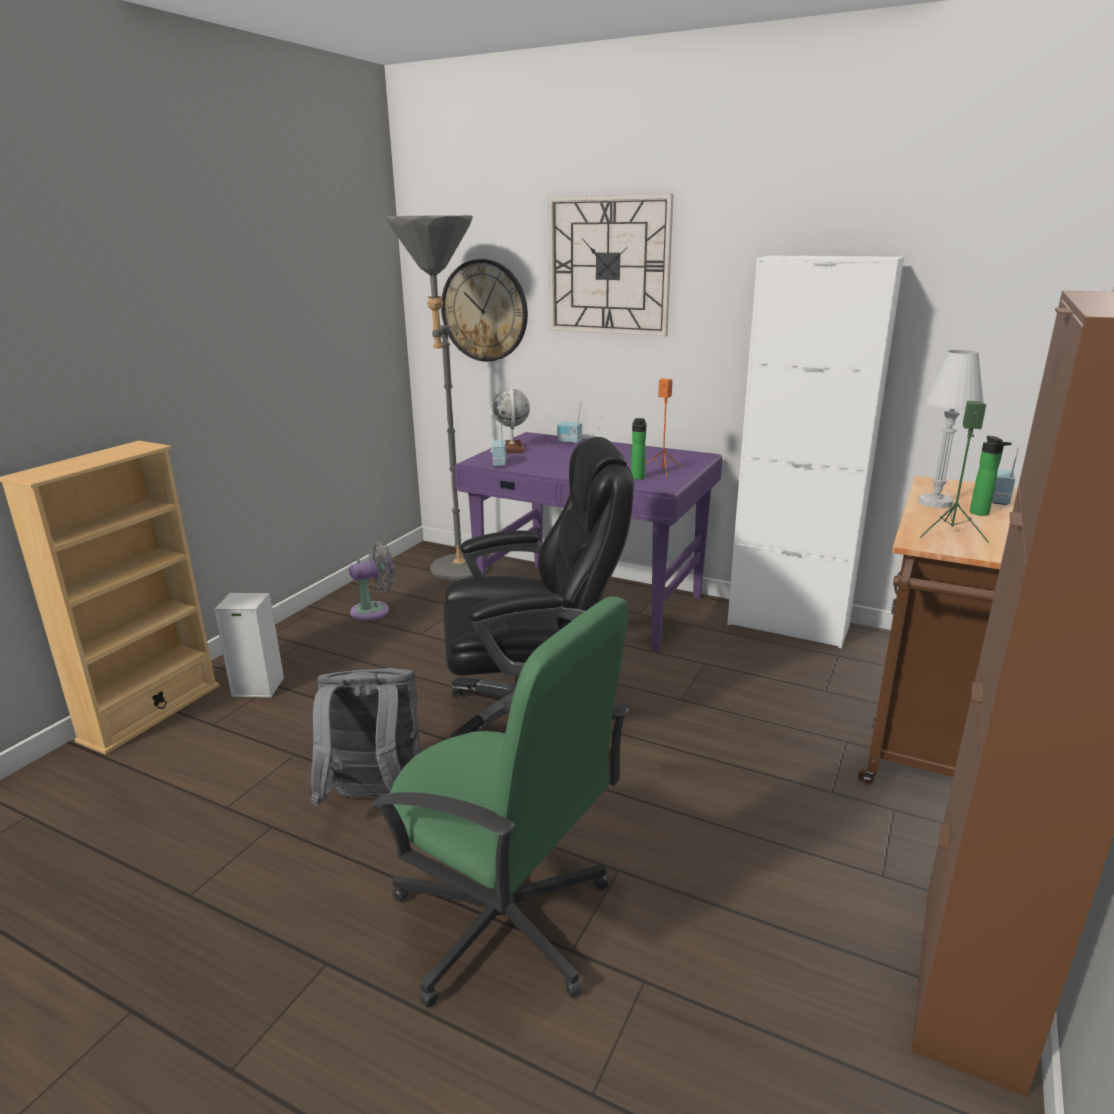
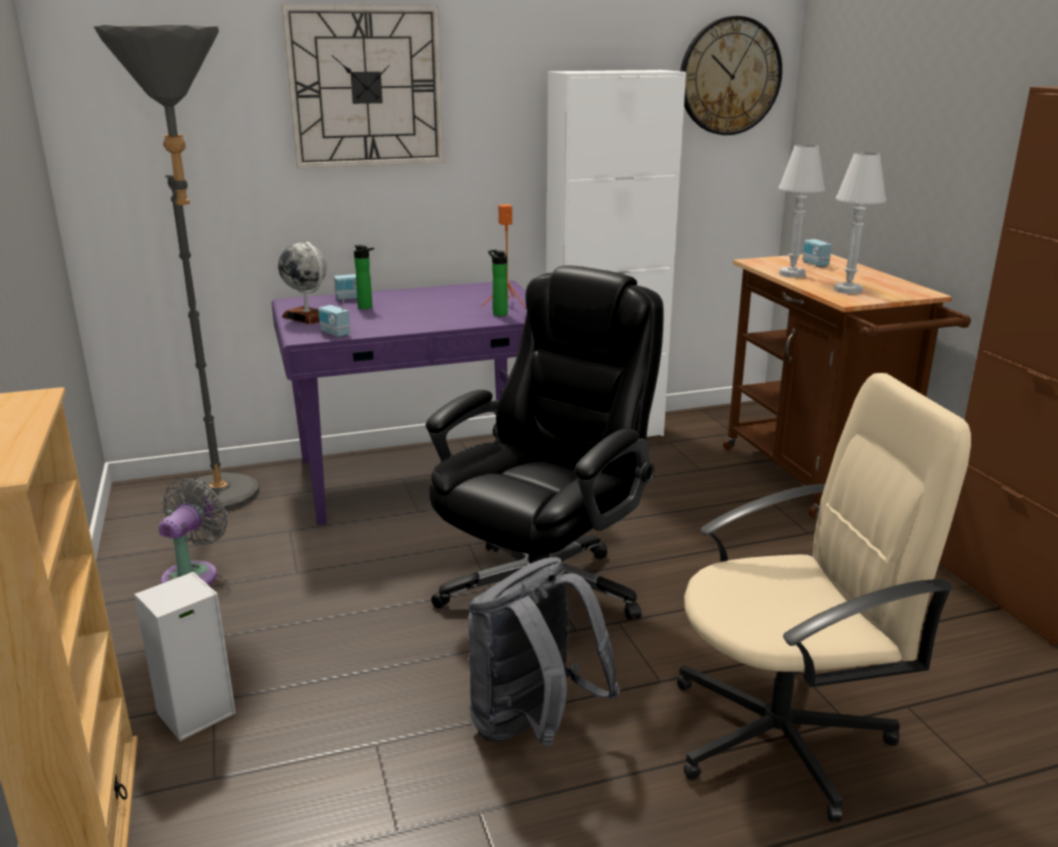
camera: 45 degrees left, 0 degrees up
green office chair [371,596,629,1007] -> beige office chair [677,373,971,822]
wall clock [441,259,528,362] -> wall clock moved to [680,16,782,135]
green speaker [920,401,989,543] -> white table lamp [834,152,886,294]
bottle [970,436,1012,516] -> bottle moved to [354,245,374,309]

